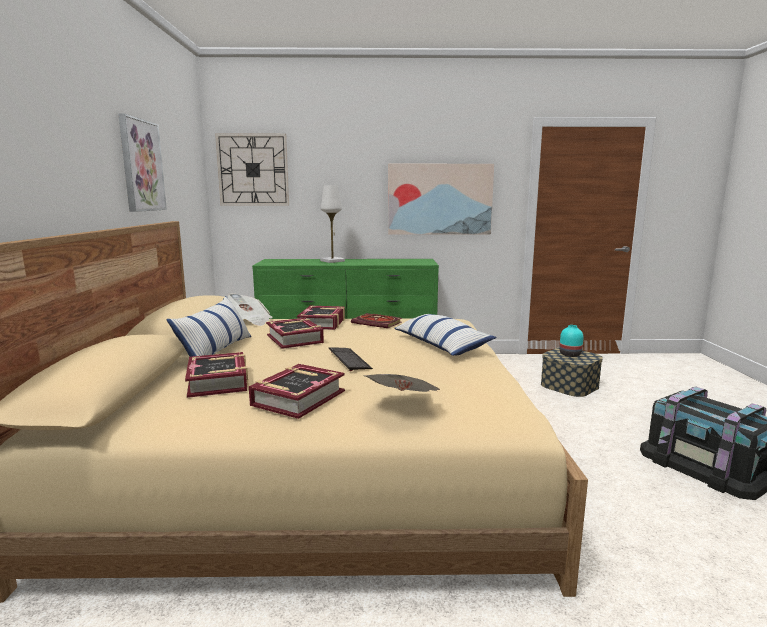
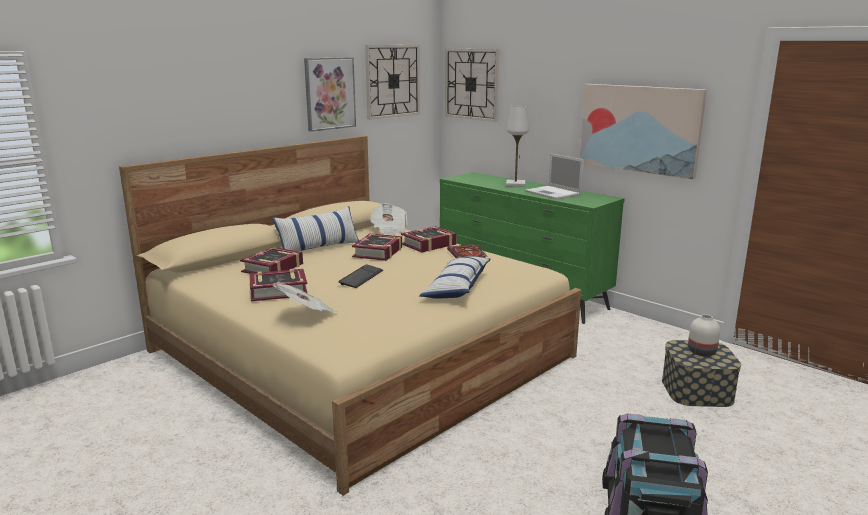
camera: 45 degrees right, 5 degrees up
turquoise vase [559,325,584,357] -> white vase [688,314,720,357]
none -> wall clock [365,45,420,120]
none -> laptop [525,153,584,200]

